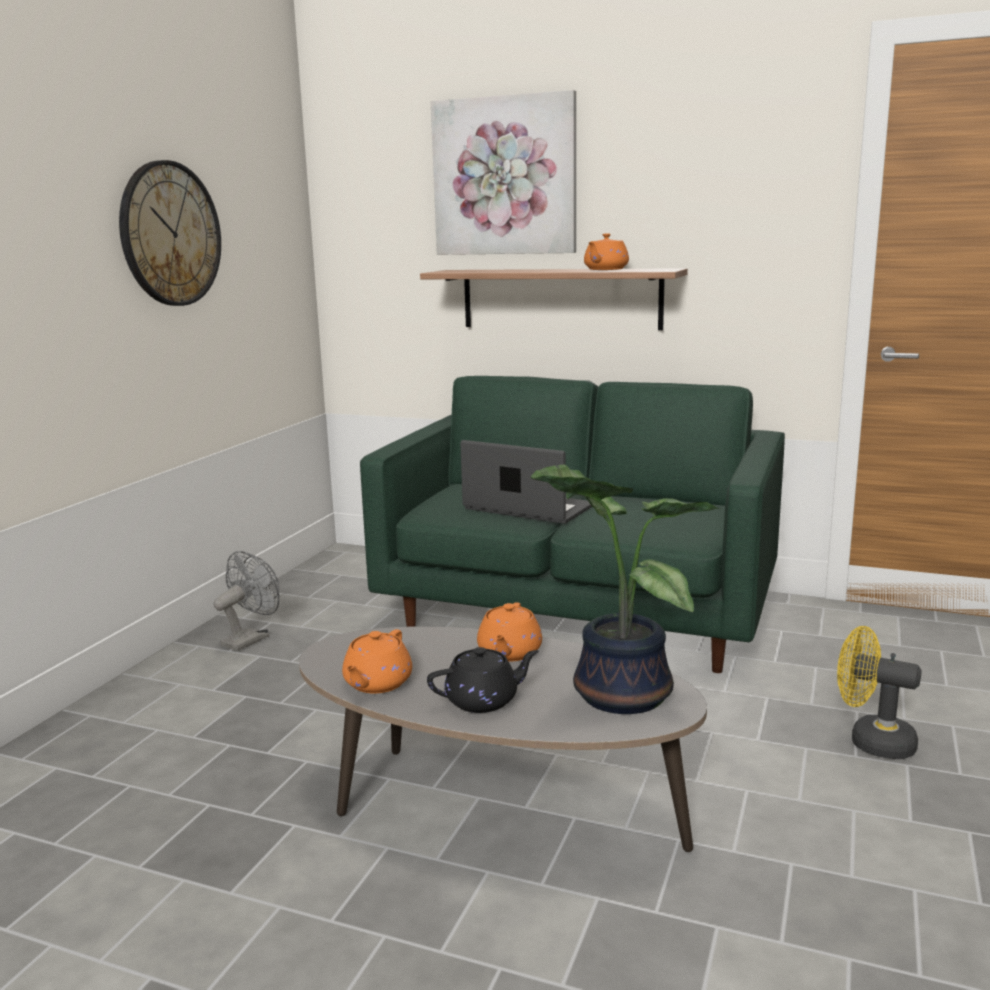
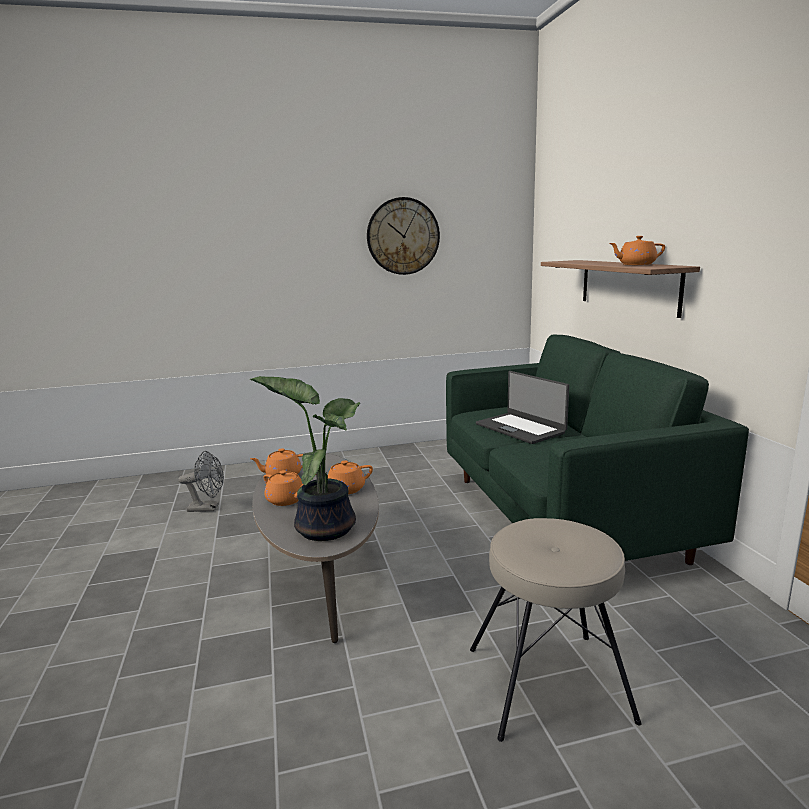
camera: 55 degrees right, 0 degrees up
grey fan [214,551,279,651] -> grey fan moved to [178,451,224,512]
black teapot [427,647,539,713] -> orange teapot [264,470,304,506]
picture [431,90,576,255] -> none
laptop [460,440,593,524] -> laptop turned 150 degrees clockwise [476,371,569,444]
yellow fan [837,626,922,759] -> beige stool [470,518,641,742]

